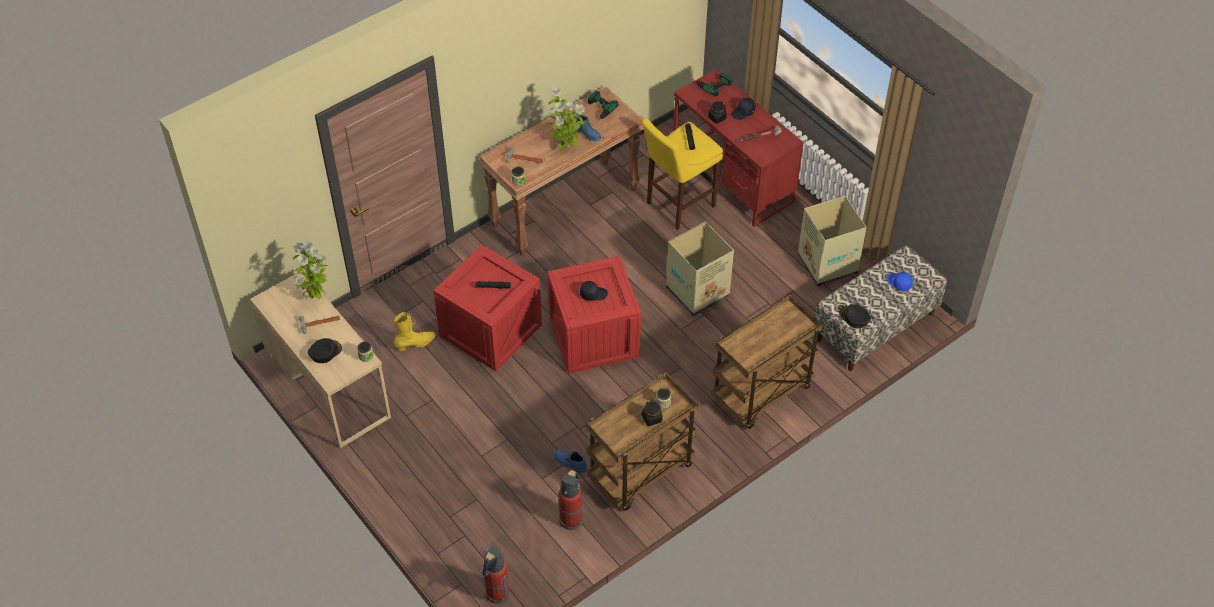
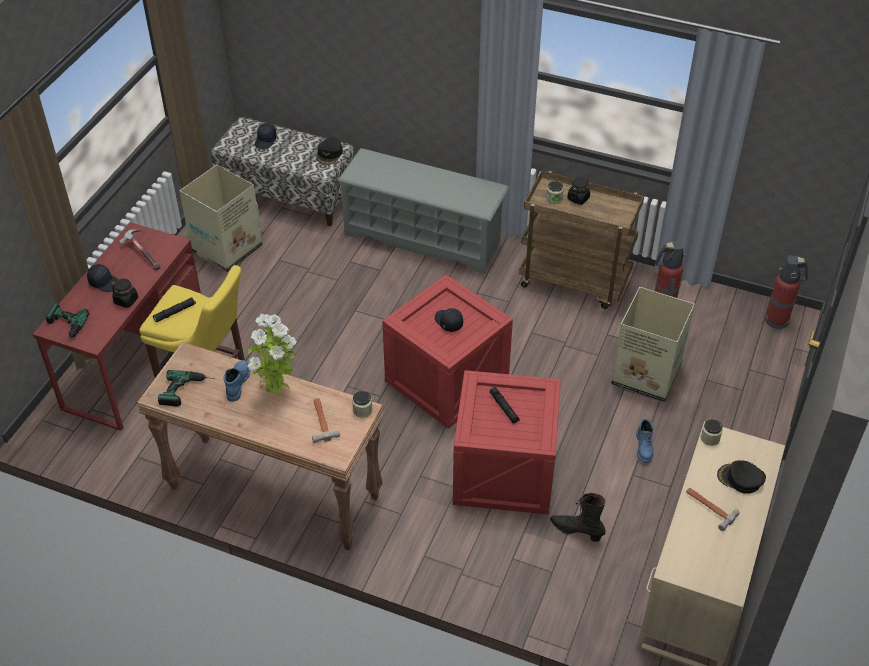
camera: 120 degrees left, 5 degrees down
potted plant [293,241,328,300] -> none
yellow boot [394,312,436,351] -> black boot [550,493,605,542]
blue boot [554,450,587,473] -> blue boot moved to [636,419,654,463]
cardboard box [666,222,734,316] -> cardboard box moved to [611,287,695,402]
brown cart [711,295,822,429] -> grey shoe rack [337,148,509,274]
blue cap [887,272,913,291] -> black cap [255,123,277,149]

